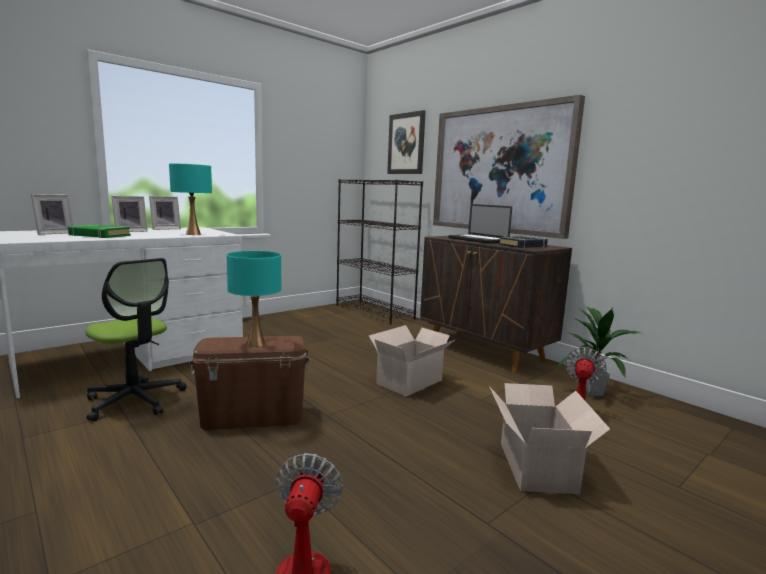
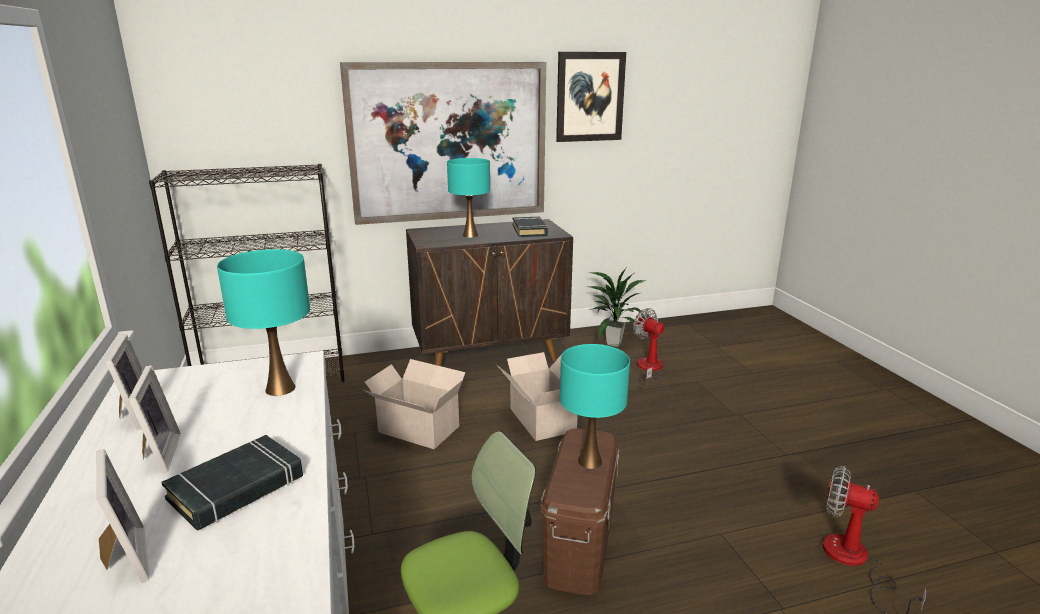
camera: 65 degrees left, 10 degrees up
green book [68,225,131,238] -> black book [161,435,303,531]
picture [387,110,426,174] -> picture moved to [556,52,626,142]
laptop [448,204,512,243] -> turquoise table lamp [447,158,490,238]
cardboard box [489,383,610,494] -> cardboard box moved to [364,359,466,449]

